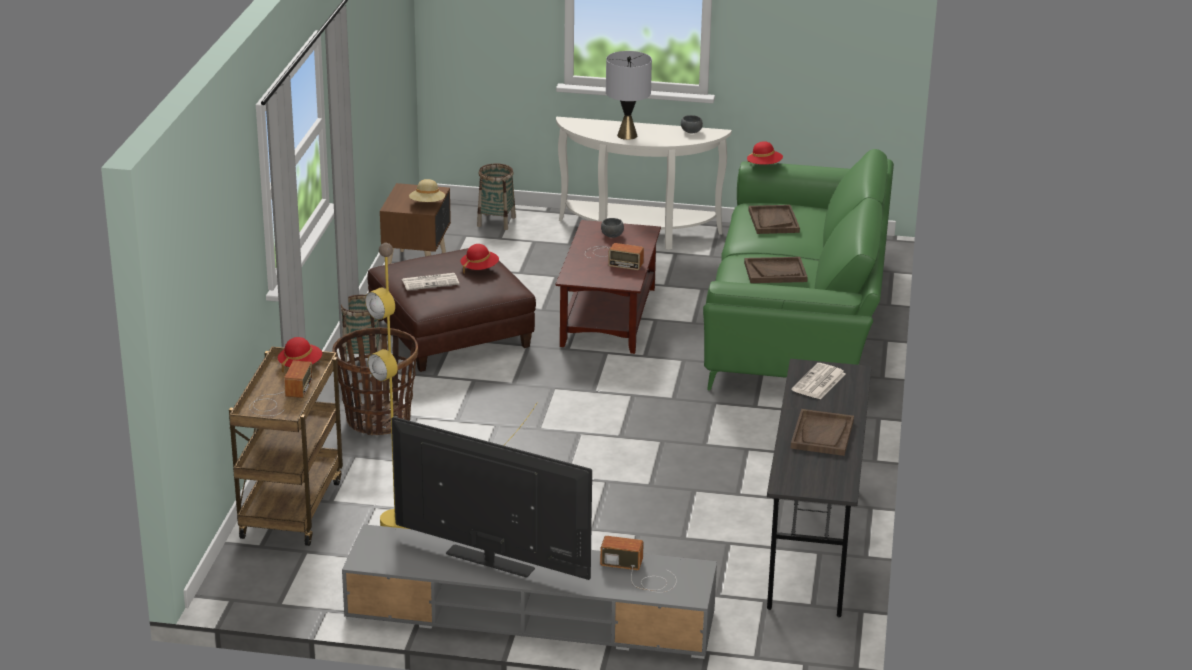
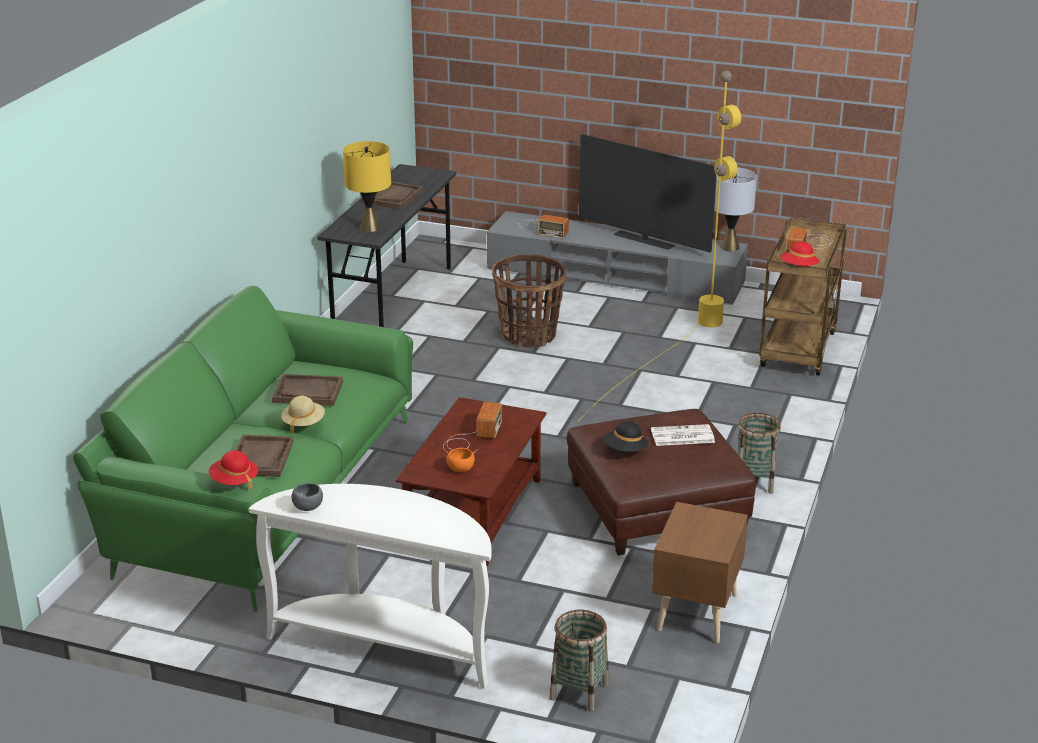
camera: 170 degrees left, 0 degrees up
basket [332,327,418,435] -> basket moved to [492,254,566,348]
beige hat [409,179,445,202] -> beige hat moved to [281,396,325,433]
red hat [460,244,499,273] -> black hat [604,421,648,452]
radio [585,243,644,270] -> radio turned 75 degrees clockwise [443,402,502,453]
grey bowl [601,218,624,238] -> orange bowl [447,448,475,472]
grey table lamp [606,51,652,140] -> grey table lamp moved to [714,168,757,251]
newspaper [791,363,846,400] -> yellow table lamp [343,141,391,232]

